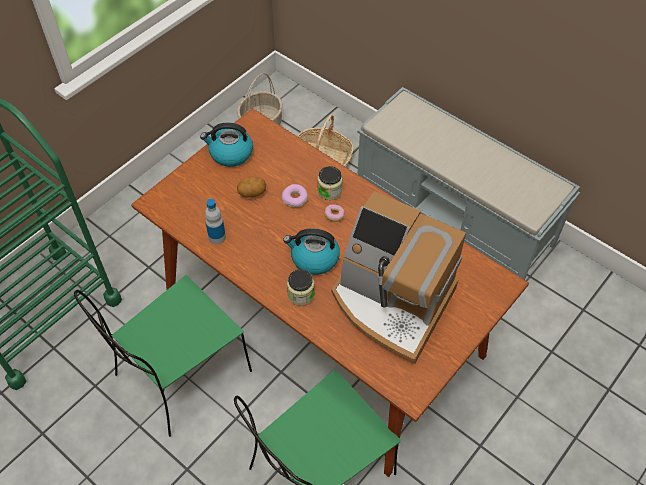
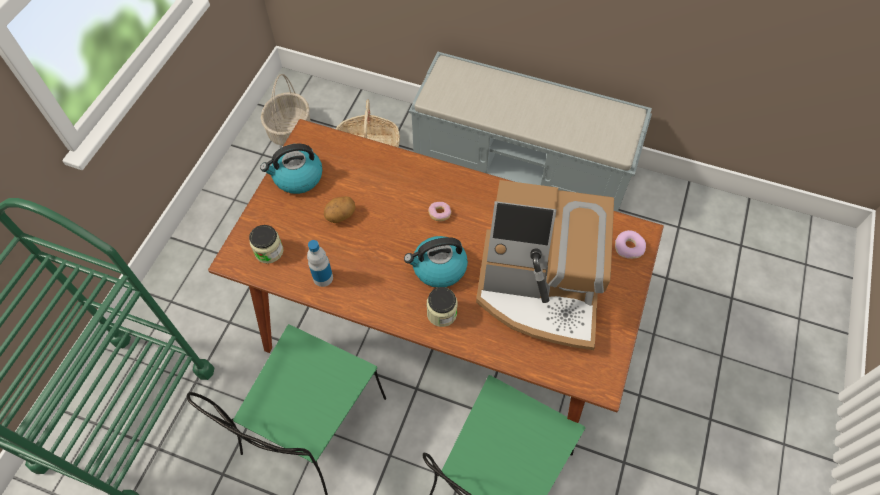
camera: 20 degrees left, 5 degrees up
donut [282,184,308,207] -> donut moved to [615,230,646,259]
jar [318,166,343,200] -> jar moved to [249,225,283,264]

